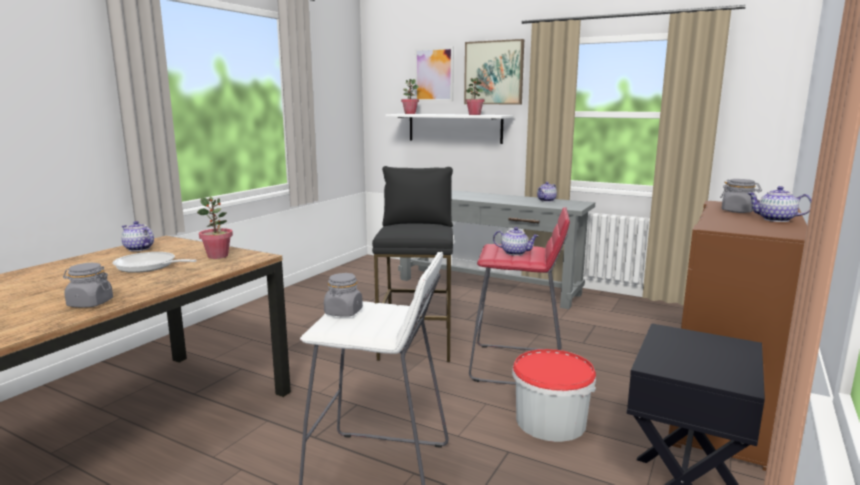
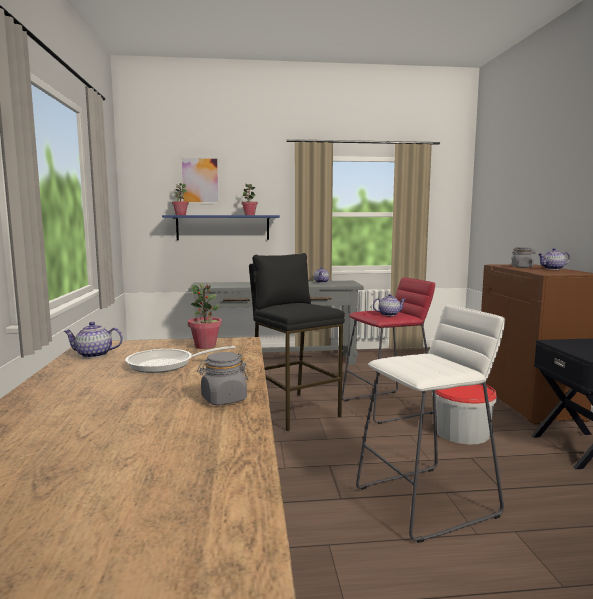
camera: 35 degrees left, 5 degrees down
grey jar [324,273,363,317] -> none
white shelf [386,114,514,144] -> blue shelf [162,215,280,240]
picture [464,39,524,104] -> none

